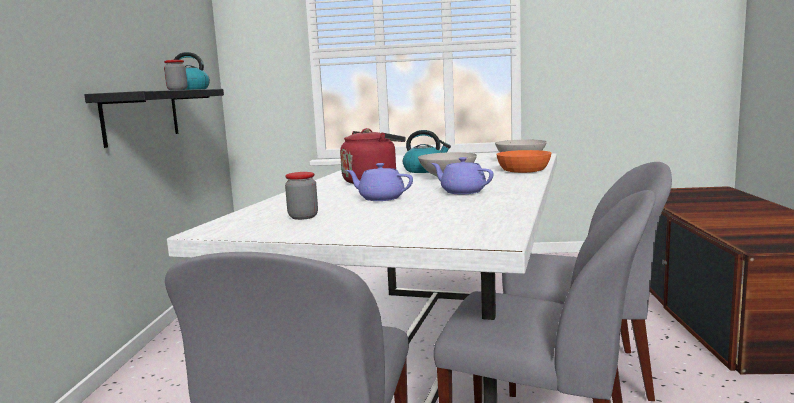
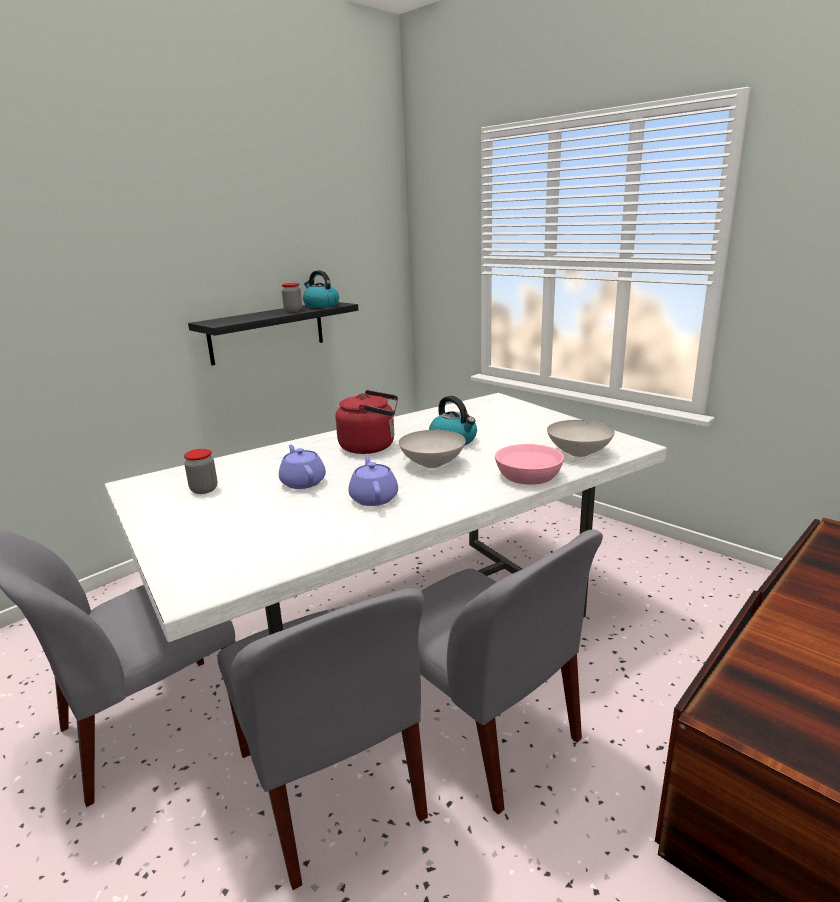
camera: 40 degrees right, 10 degrees up
orange bowl [497,150,552,173] -> pink bowl [495,444,564,485]

